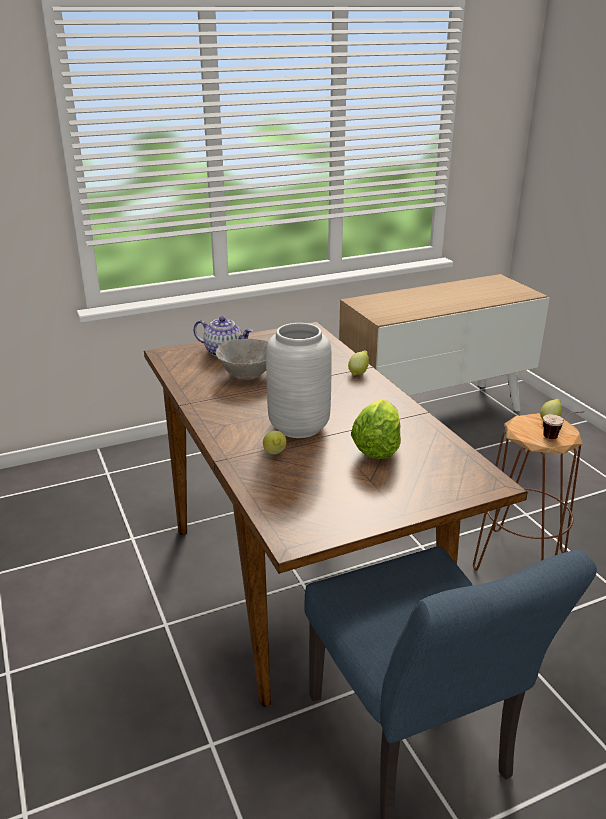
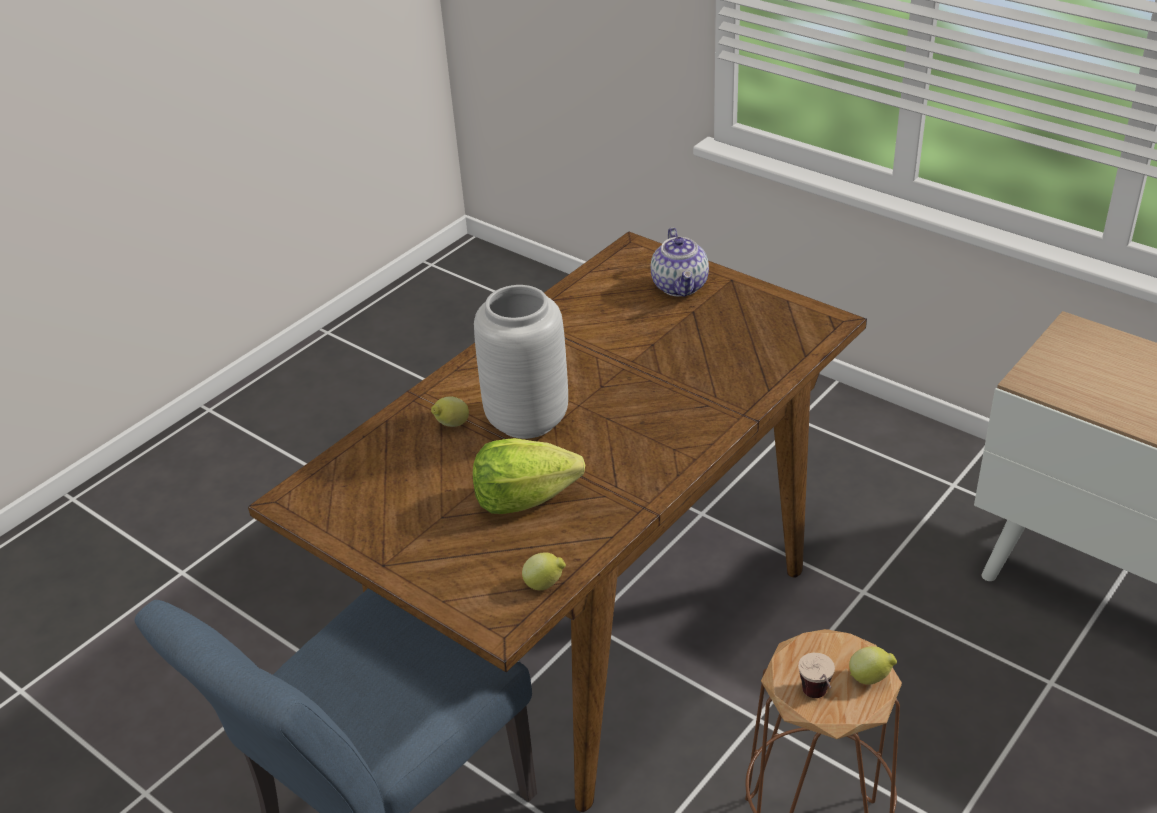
camera: 65 degrees right, 10 degrees up
grey bowl [216,339,268,380] -> none
lemon [348,350,369,376] -> lemon moved to [522,552,566,590]

